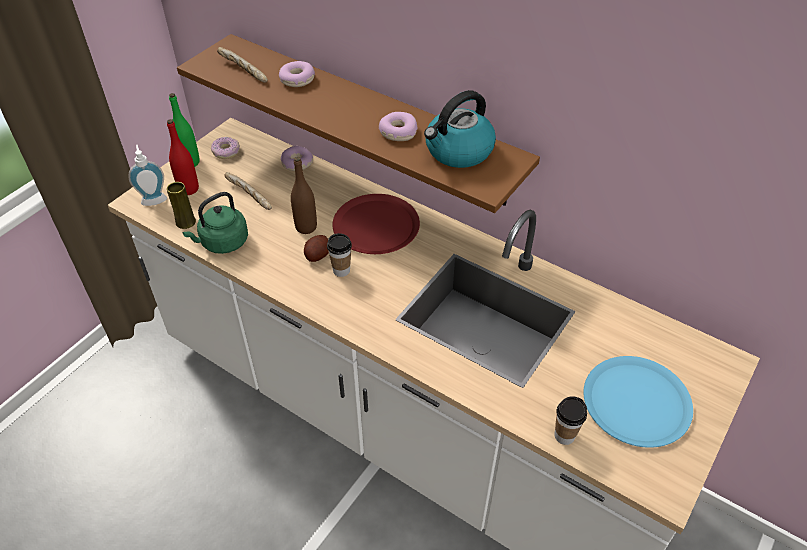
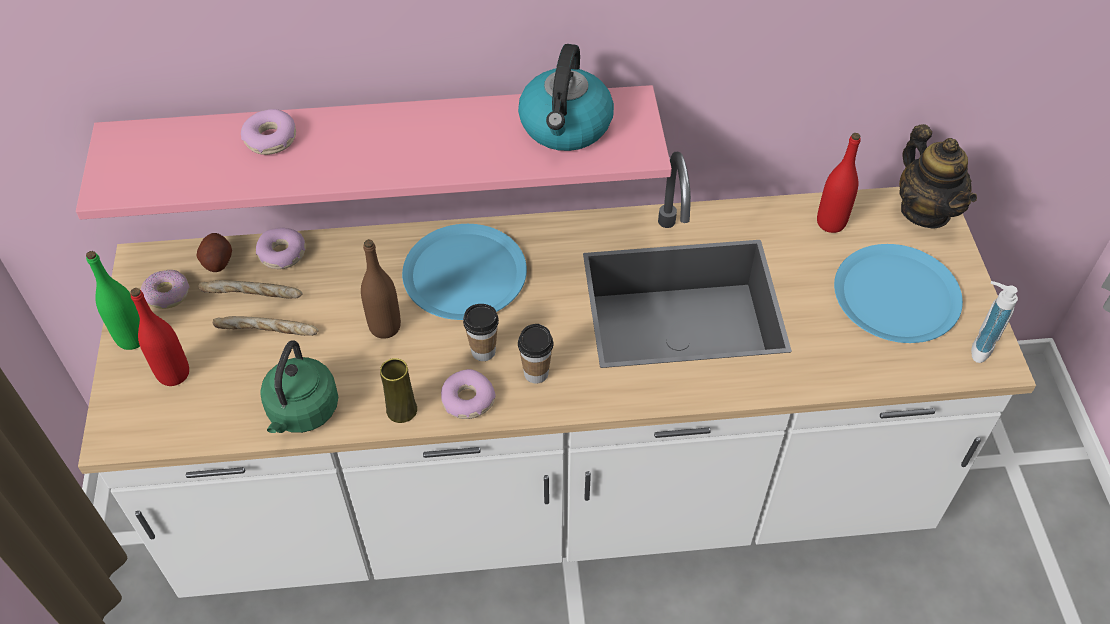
camera: 40 degrees left, 5 degrees up
soap dispenser [128,145,167,206] -> soap dispenser moved to [971,281,1018,363]
yellow vase [167,182,196,229] -> yellow vase moved to [380,358,417,423]
brown shelf [177,34,540,213] -> pink shelf [76,85,672,220]
bread [217,47,268,83] -> bread moved to [199,280,303,299]
potato [304,235,329,262] -> potato moved to [196,233,232,272]
red plate [332,194,420,254] -> blue plate [402,224,527,320]
donut [379,112,418,141] -> donut moved to [441,369,495,419]
cup [555,396,587,445] -> cup moved to [518,324,553,384]
none -> red bottle [817,133,861,233]
none -> teapot [899,124,977,229]

